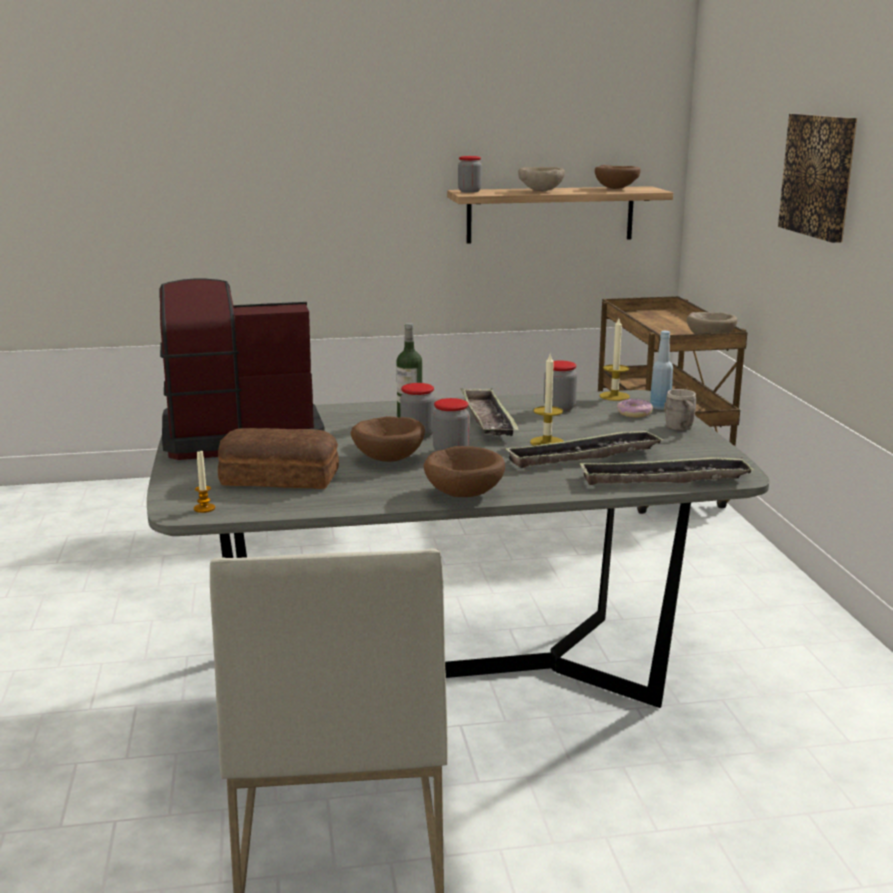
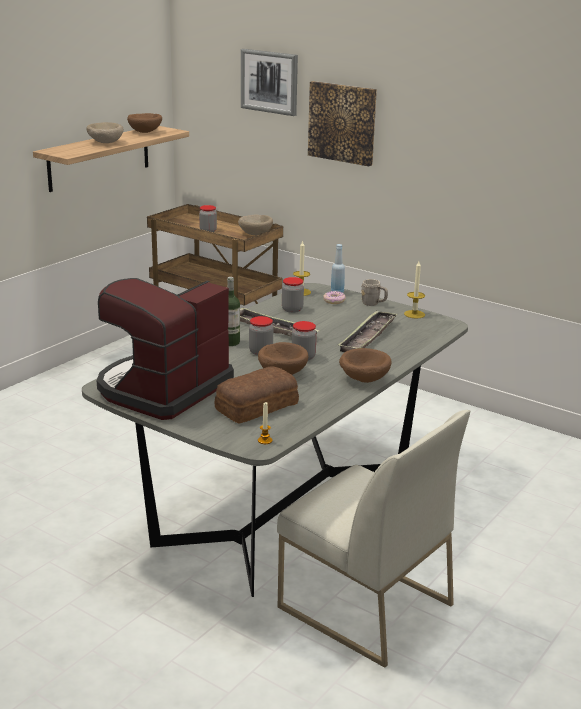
camera: 45 degrees left, 5 degrees up
jar [458,156,482,193] -> jar moved to [199,205,217,232]
candle [530,354,564,446] -> candle moved to [404,261,425,319]
tray [579,457,755,485] -> none
none -> picture [241,49,298,116]

